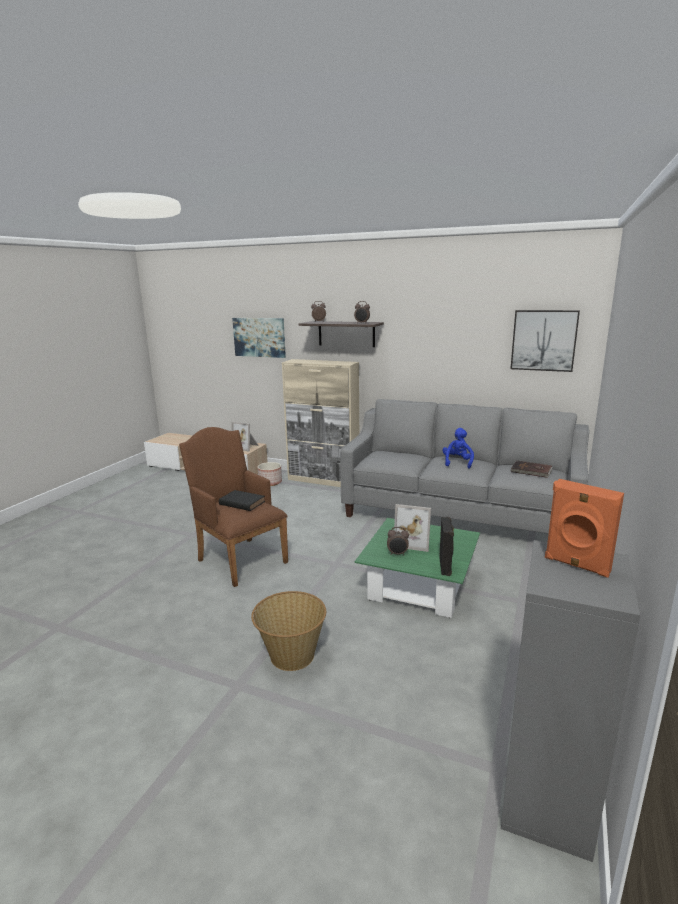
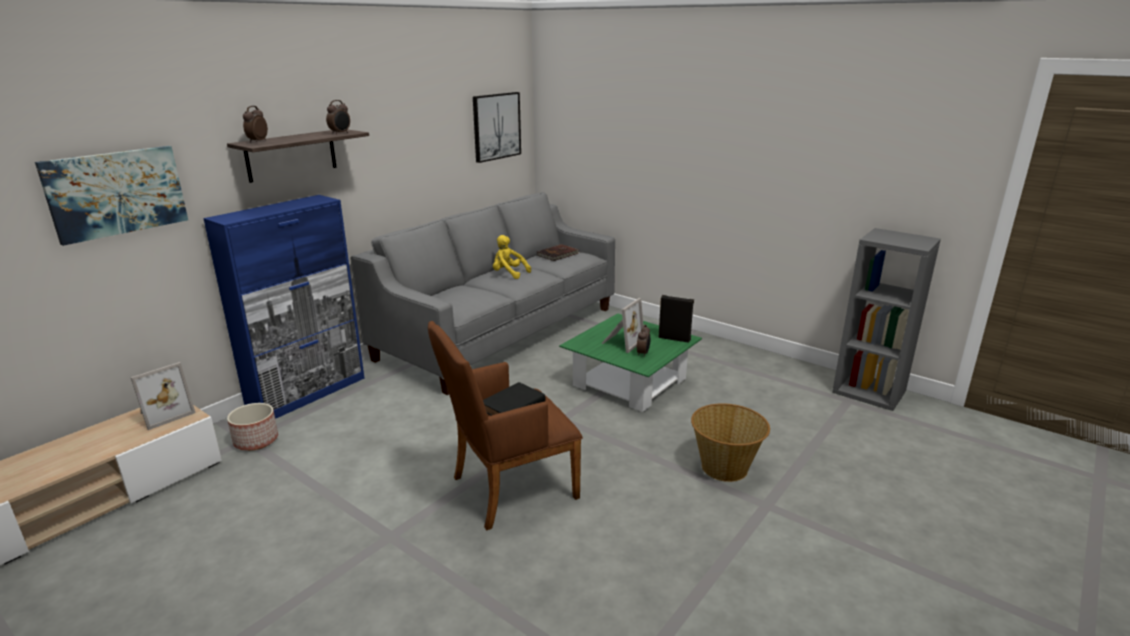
camera: 75 degrees left, 5 degrees up
beige cabinet [282,359,359,487] -> blue cabinet [203,195,365,419]
blue plush toy [442,428,474,469] -> yellow plush toy [493,235,531,279]
orange speaker [545,479,624,578] -> none

